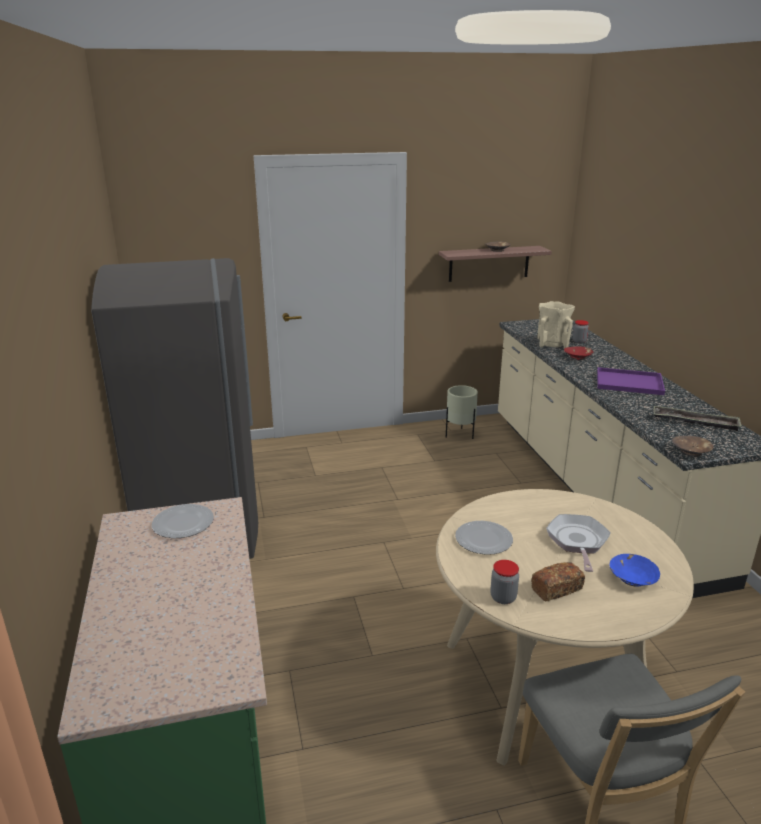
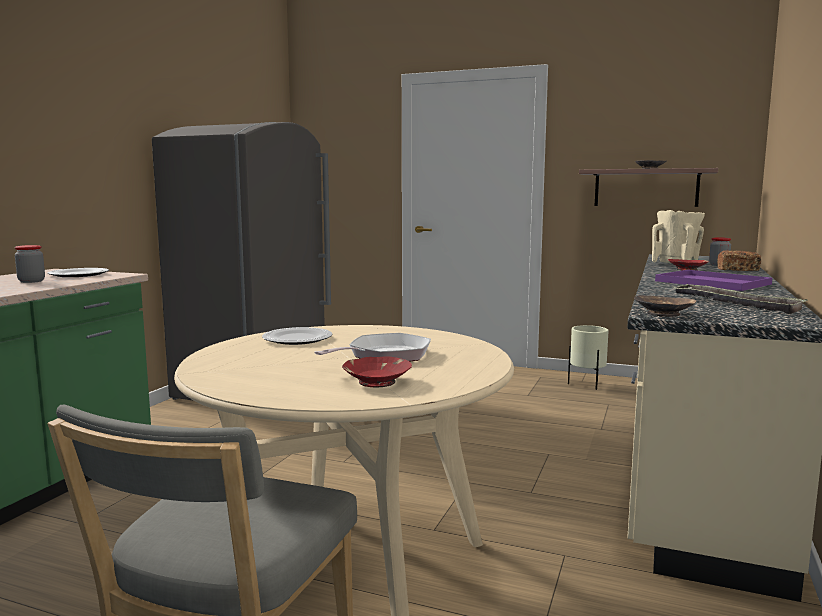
camera: 35 degrees right, 15 degrees down
jar [490,560,519,604] -> jar moved to [15,245,45,283]
bread [531,562,585,602] -> bread moved to [717,250,761,271]
blue bowl [609,554,660,586] -> red bowl [342,357,412,387]

